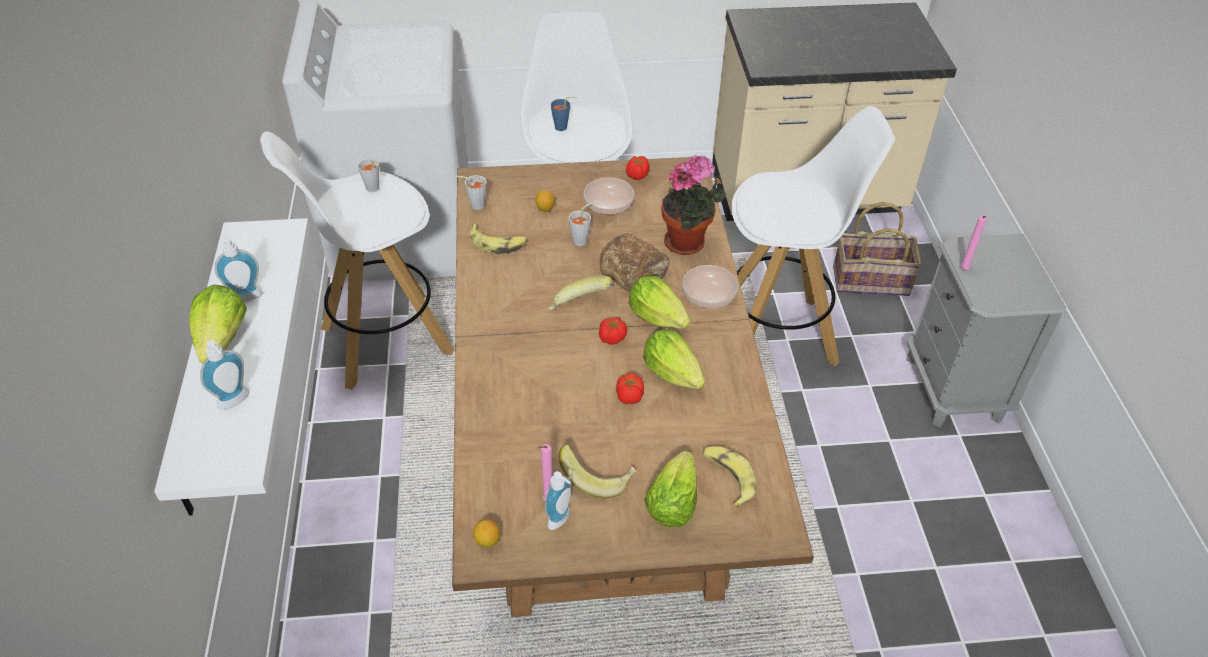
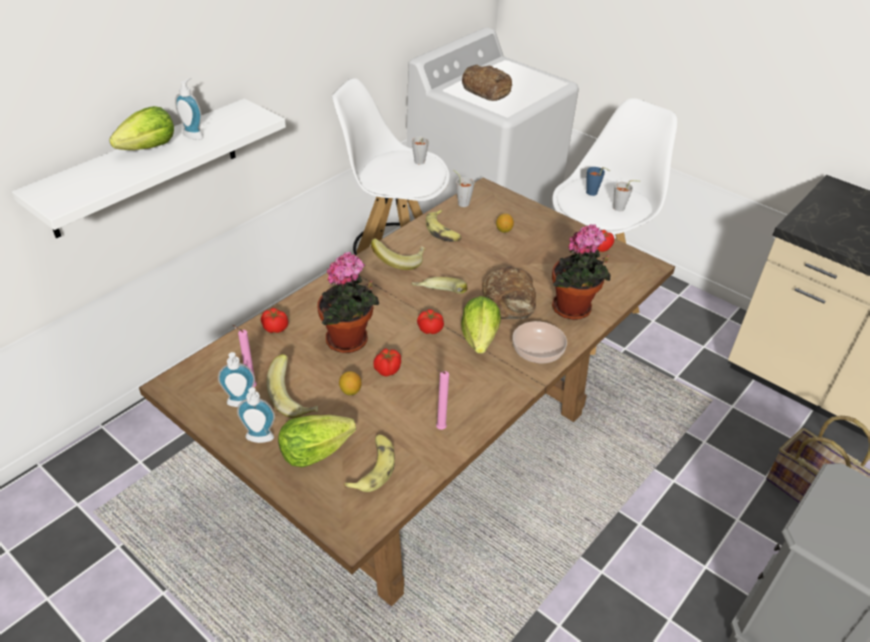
camera: 45 degrees right, 5 degrees down
soap dispenser [200,340,249,410] -> soap dispenser moved to [237,387,275,443]
lemon [473,519,500,547] -> lemon moved to [339,371,362,395]
grey cup [569,202,594,246] -> grey cup moved to [613,180,641,211]
bowl [584,177,634,215] -> none
lettuce [643,329,705,389] -> none
white stool [731,106,895,366] -> none
pink candle [960,216,987,270] -> pink candle moved to [436,370,449,430]
none -> tomato [261,308,288,333]
none -> potted plant [317,252,379,353]
none -> banana [371,238,426,270]
none -> bread [462,65,512,101]

